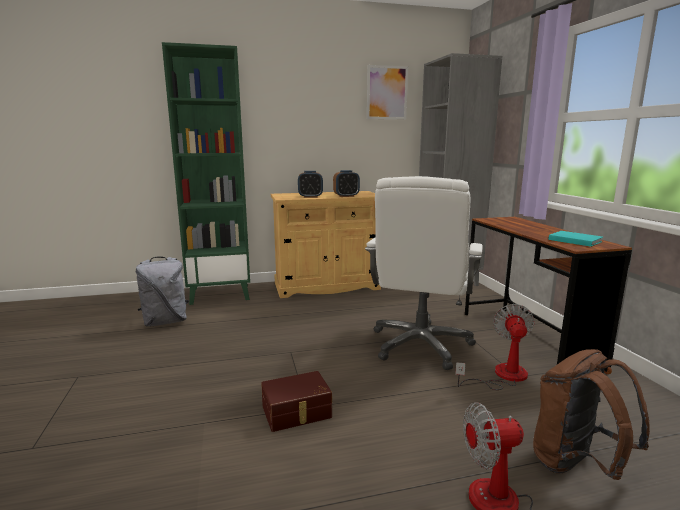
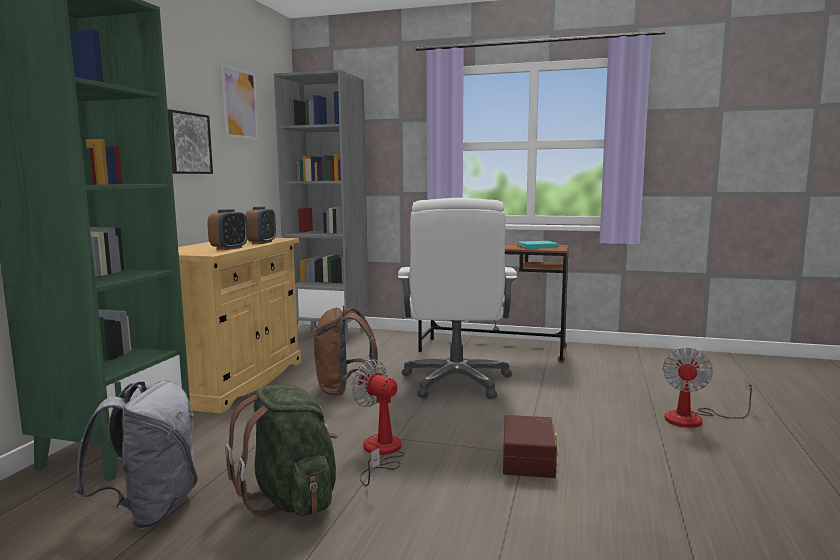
camera: 60 degrees left, 5 degrees down
white office chair [365,176,483,370] -> white office chair turned 45 degrees clockwise [398,198,517,399]
fan [455,304,535,390] -> fan moved to [351,359,404,486]
brown backpack [533,349,650,480] -> brown backpack moved to [313,306,378,396]
none -> picture [168,109,213,174]
none -> green backpack [225,385,337,518]

